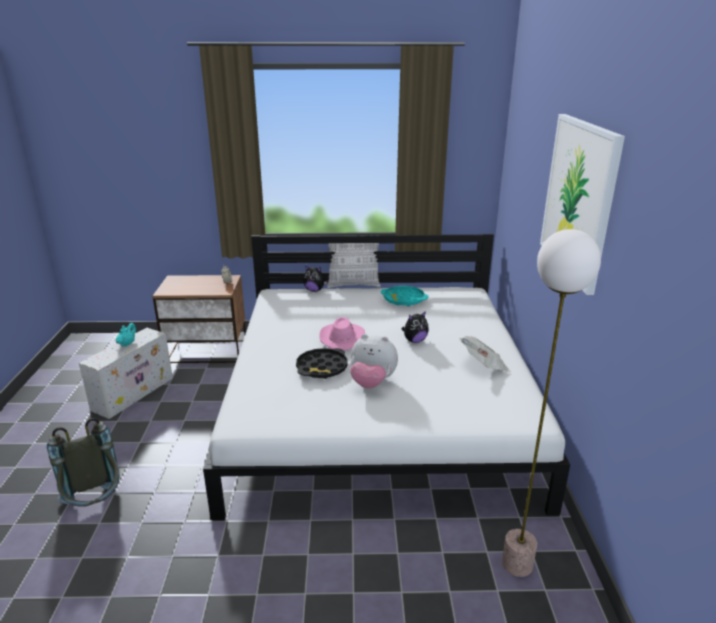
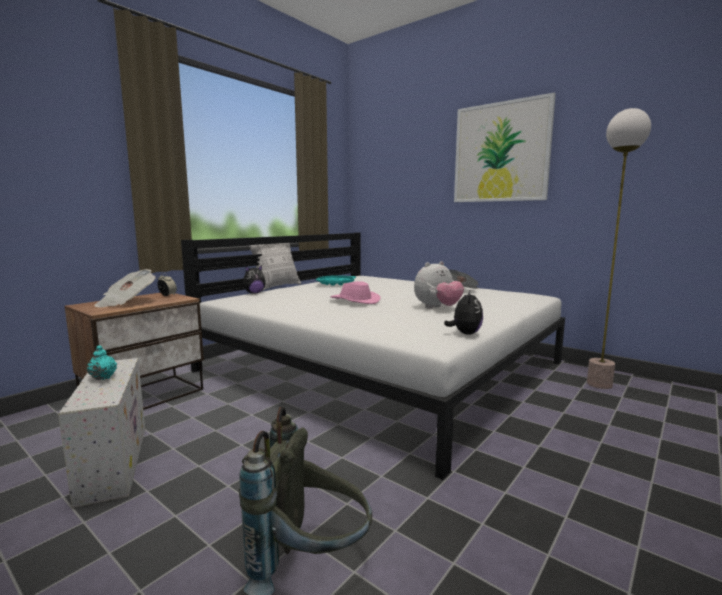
camera: 50 degrees left, 15 degrees down
black tray [296,348,347,379] -> none
plush toy [402,311,429,343] -> plush toy moved to [444,289,483,335]
none -> newspaper [94,269,155,307]

